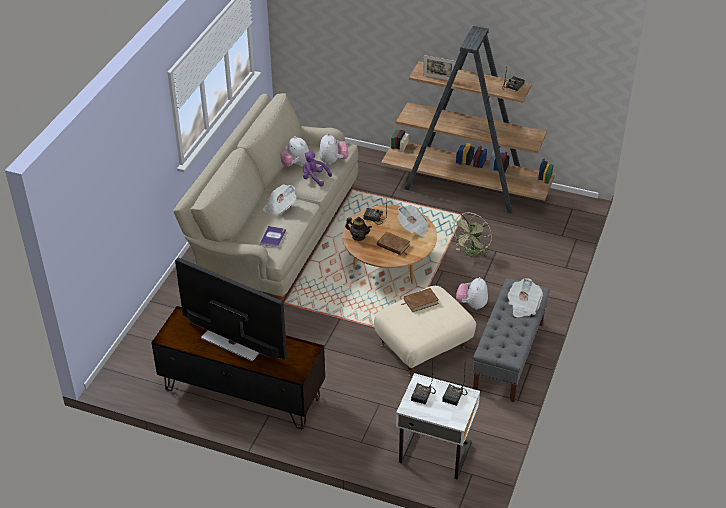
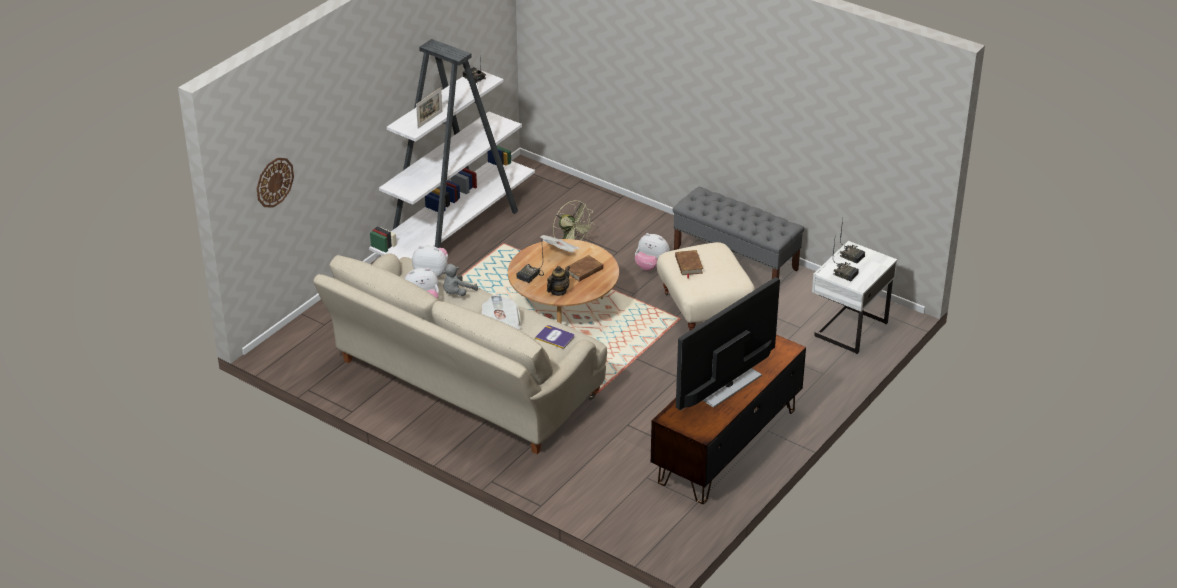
camera: 75 degrees left, 5 degrees down
purple plush toy [303,151,332,186] -> grey plush toy [443,264,478,296]
brown bookcase [381,26,555,214] -> white bookcase [369,39,535,259]
newspaper [507,278,543,317] -> none
none -> wall clock [257,158,294,208]

